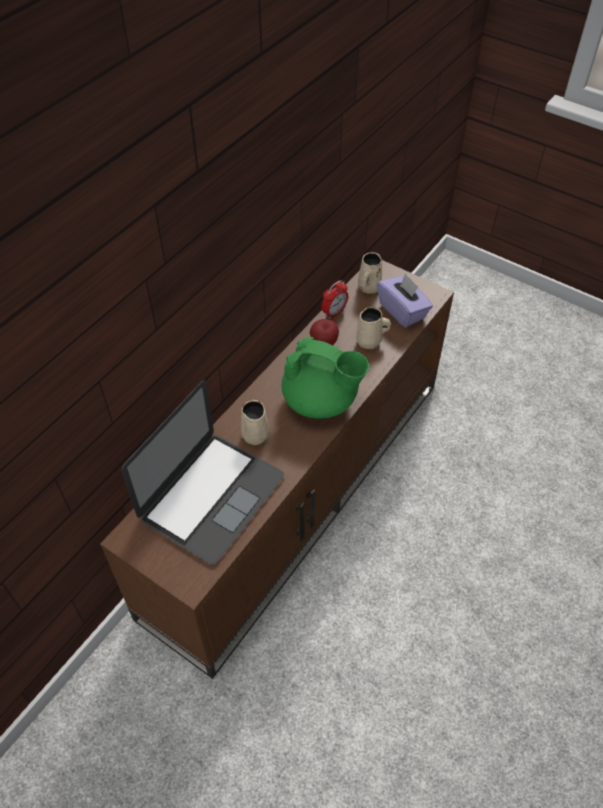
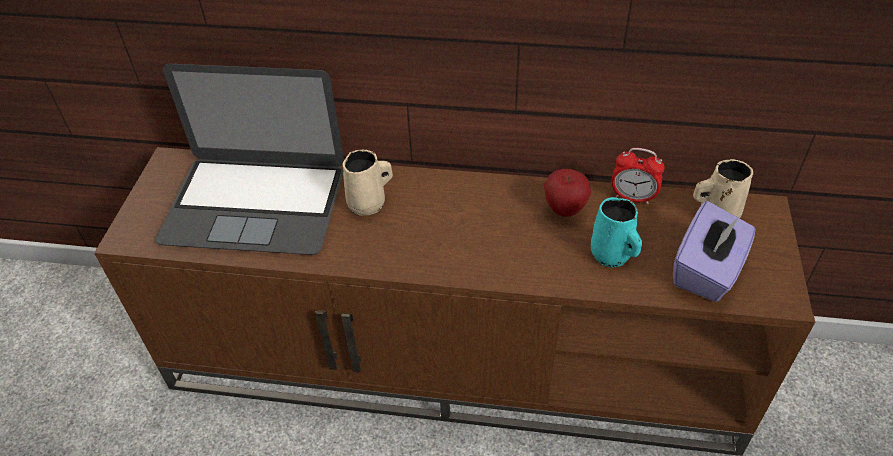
camera: 65 degrees right, 5 degrees down
green teapot [282,337,369,419] -> none
beige mug [356,307,391,349] -> turquoise mug [591,197,642,267]

